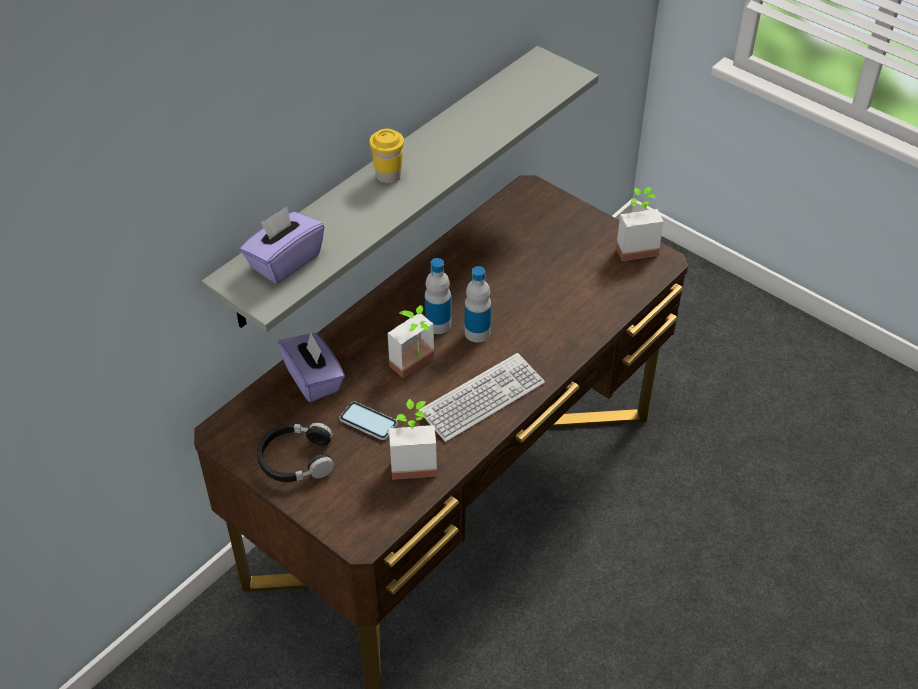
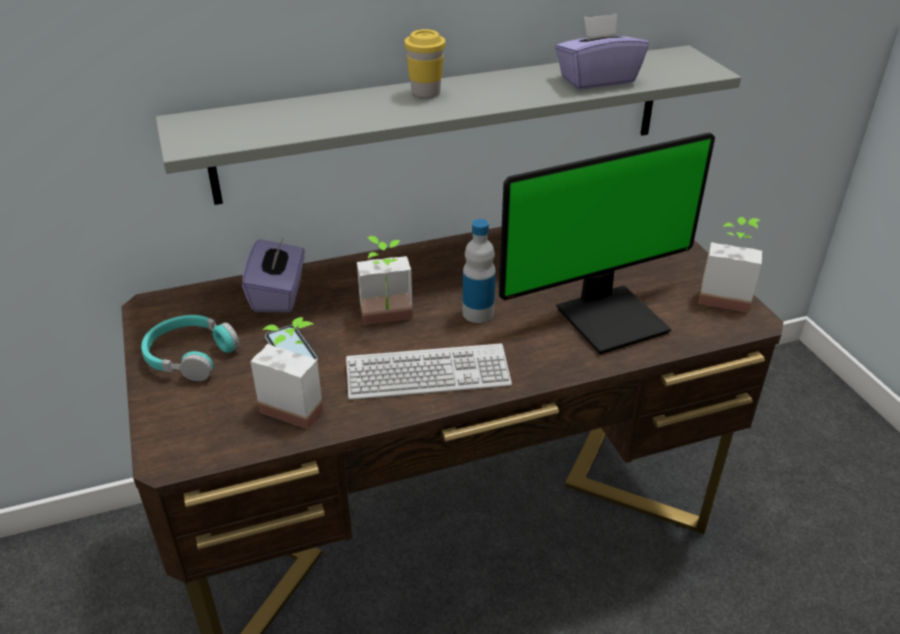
camera: 30 degrees right, 10 degrees down
purple tissue box [240,207,324,284] -> purple tissue box moved to [555,14,649,90]
black headphones [257,423,334,482] -> turquoise headphones [141,315,240,381]
bottle [425,258,451,334] -> none
none -> monitor [499,132,715,354]

